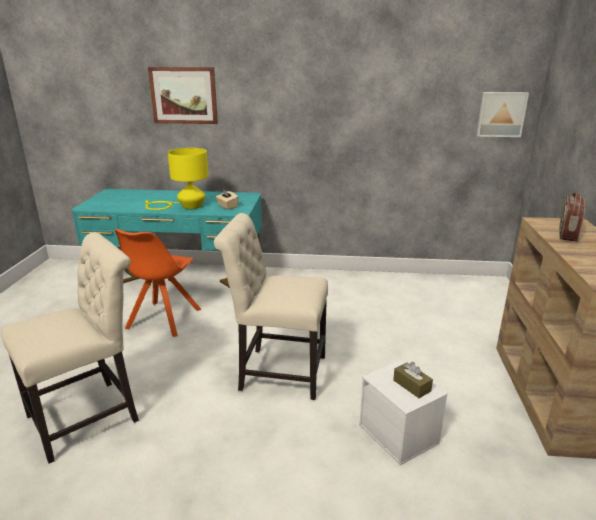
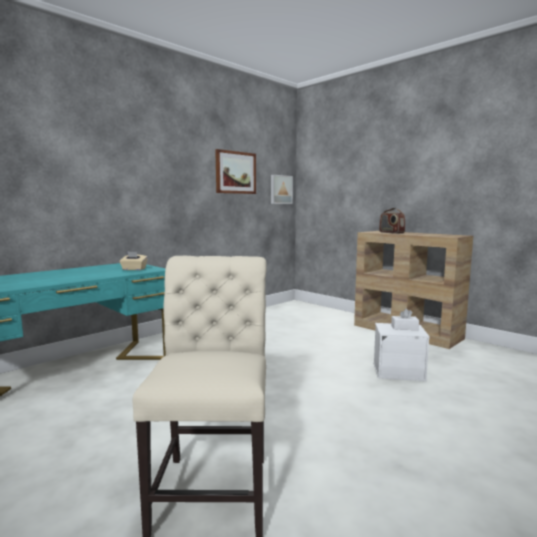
camera: 50 degrees left, 15 degrees down
orange chair [115,229,202,337] -> none
yellow table lamp [145,148,209,210] -> none
picture [148,67,218,124] -> picture moved to [215,149,256,194]
beige chair [214,213,328,400] -> none
brown tissue box [393,362,433,398] -> white tissue box [391,309,419,330]

